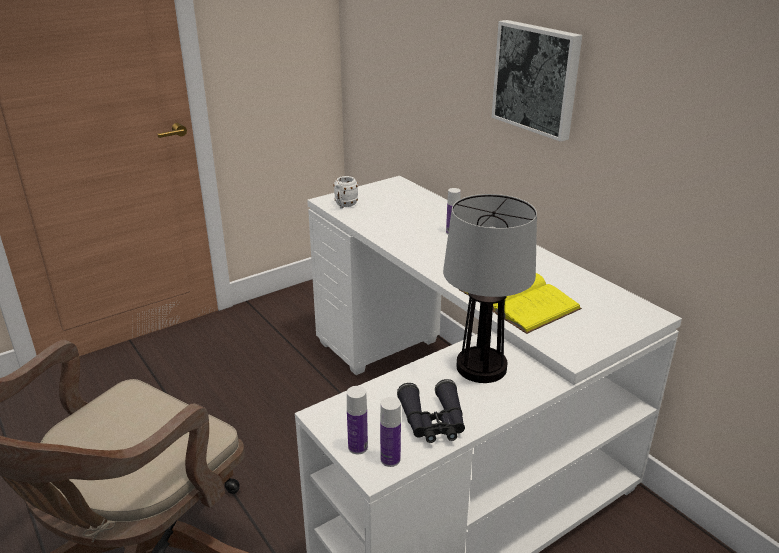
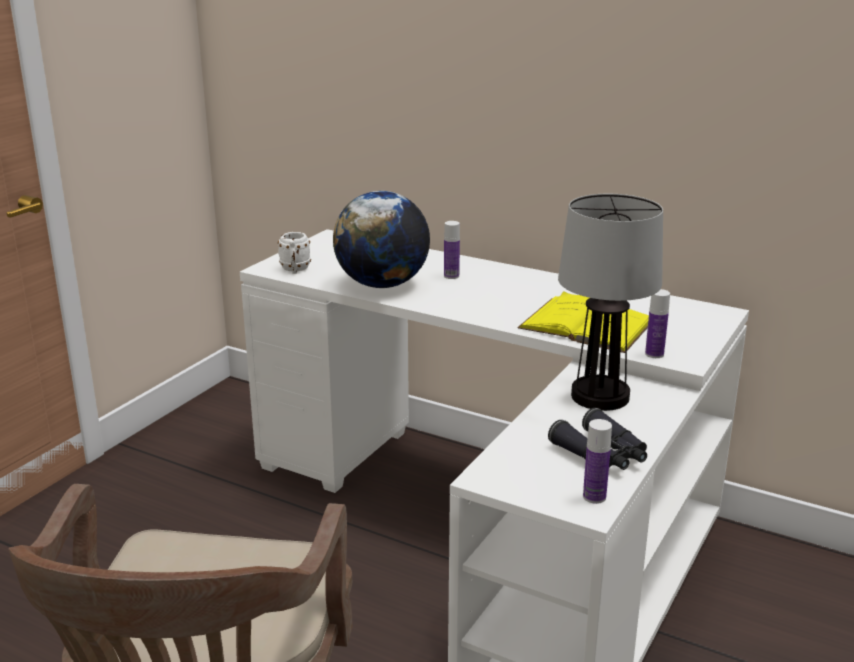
camera: 25 degrees left, 5 degrees down
bottle [347,386,368,454] -> bottle moved to [645,289,670,358]
picture [492,20,582,142] -> none
none -> globe [333,191,430,288]

